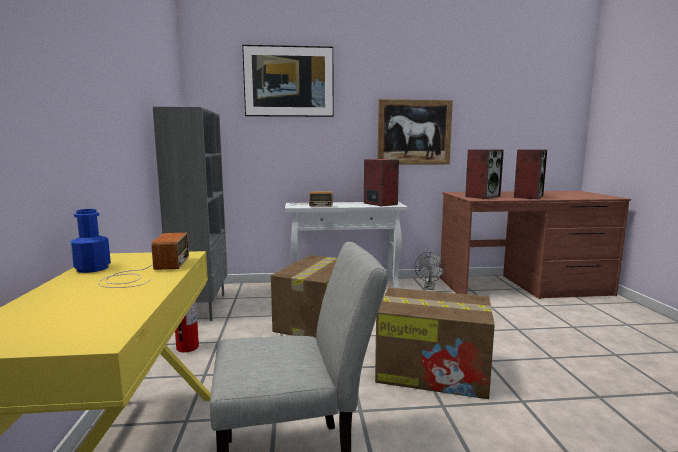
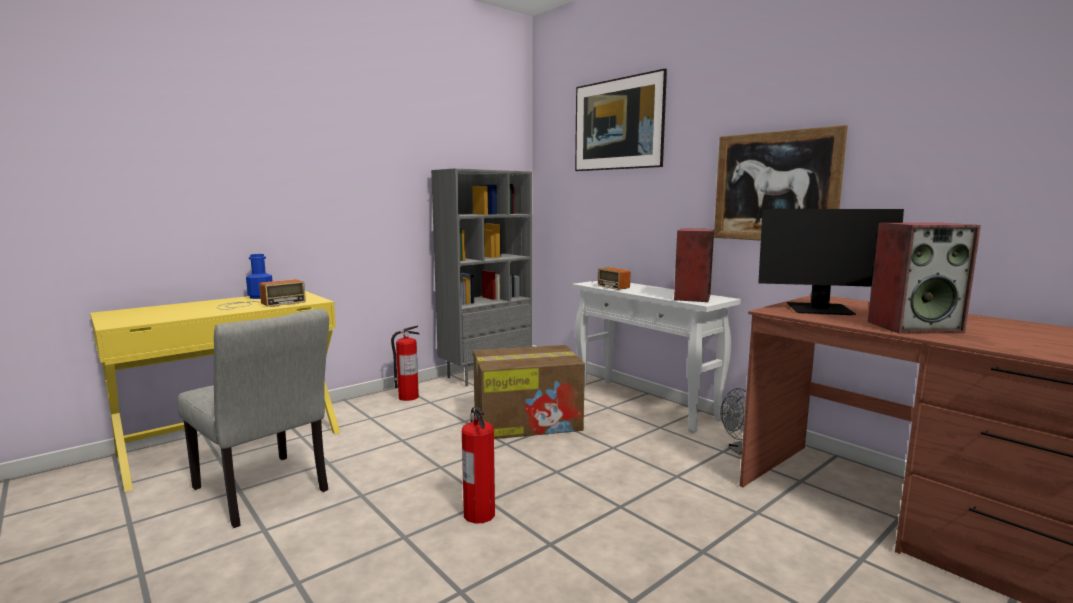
camera: 55 degrees right, 0 degrees up
cardboard box [375,288,495,399] -> fire extinguisher [462,407,495,524]
speaker [465,149,504,199] -> monitor [758,208,904,315]

